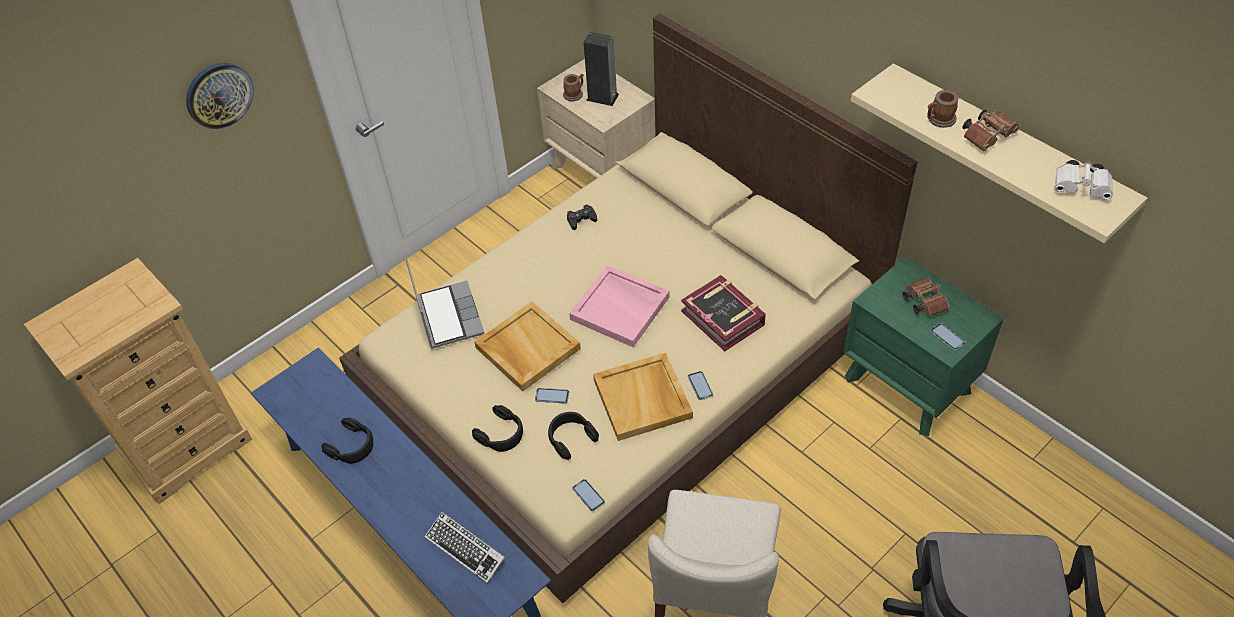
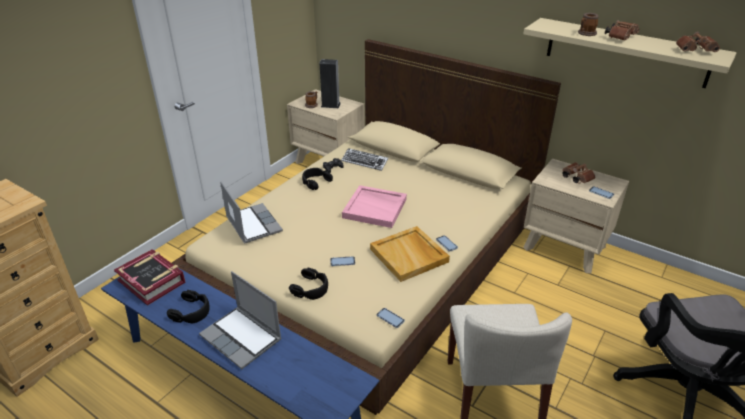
camera: 15 degrees left, 15 degrees down
wall clock [186,63,254,129] -> none
keyboard [425,512,505,584] -> keyboard moved to [342,148,388,171]
beige tray [474,302,581,391] -> none
black headphones [548,412,599,460] -> black headphones moved to [302,168,333,190]
book [681,275,766,351] -> book moved to [114,249,186,306]
green nightstand [843,256,1004,436] -> beige nightstand [523,159,629,273]
white binoculars [1054,160,1113,200] -> brown binoculars [676,32,720,52]
none -> laptop [199,271,282,369]

